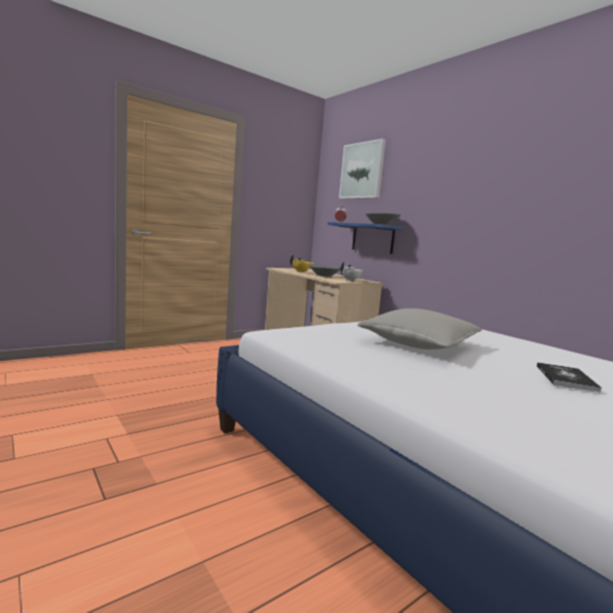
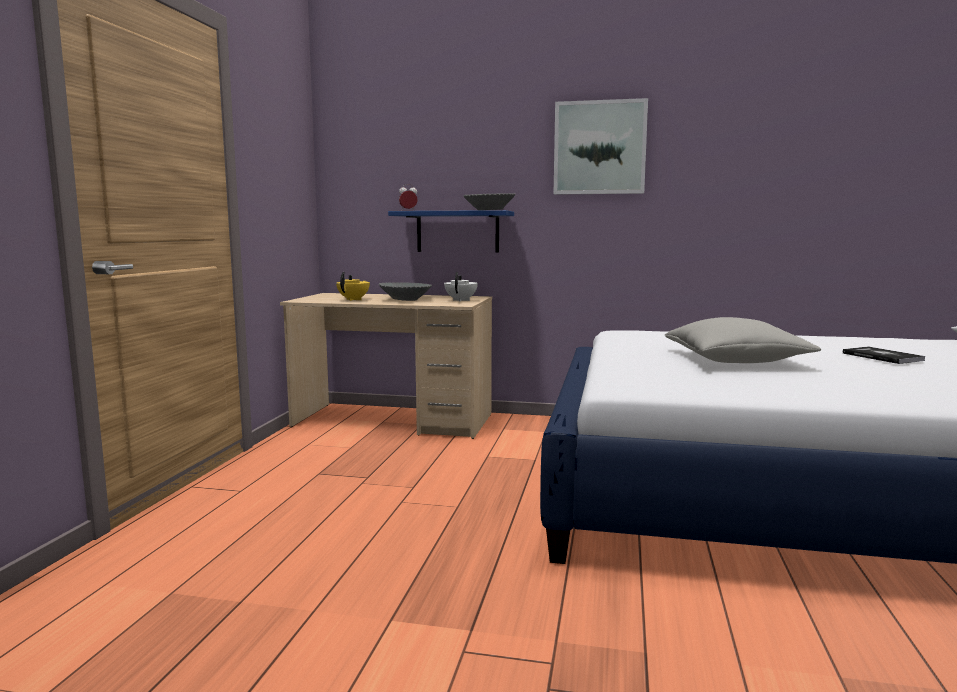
camera: 40 degrees left, 0 degrees up
picture [339,138,386,199] -> picture moved to [554,98,648,195]

